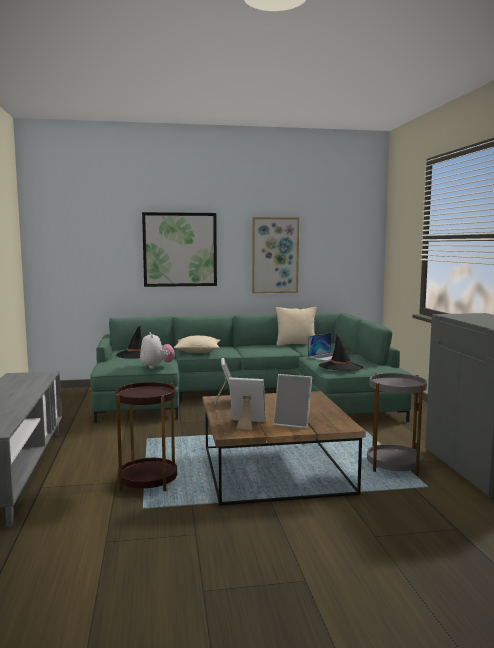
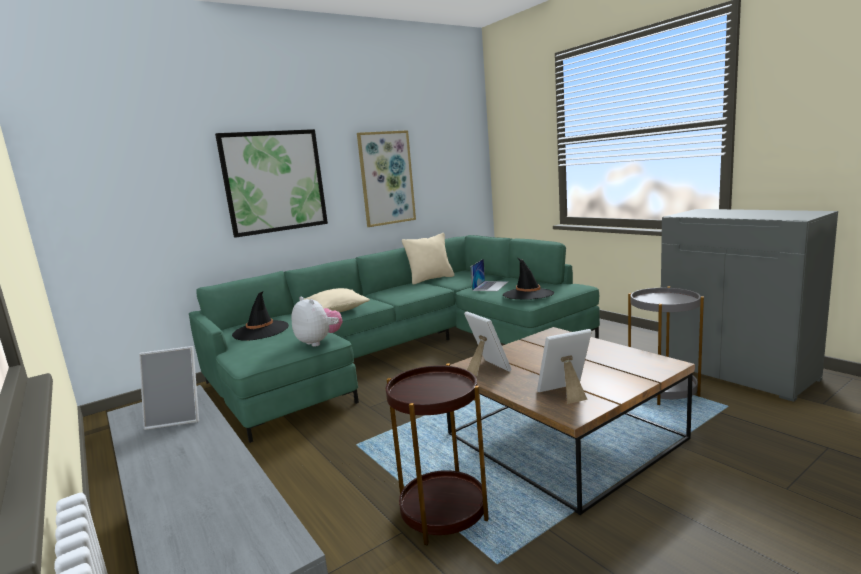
camera: 25 degrees left, 5 degrees up
picture frame [273,374,312,429] -> picture frame moved to [139,346,199,430]

